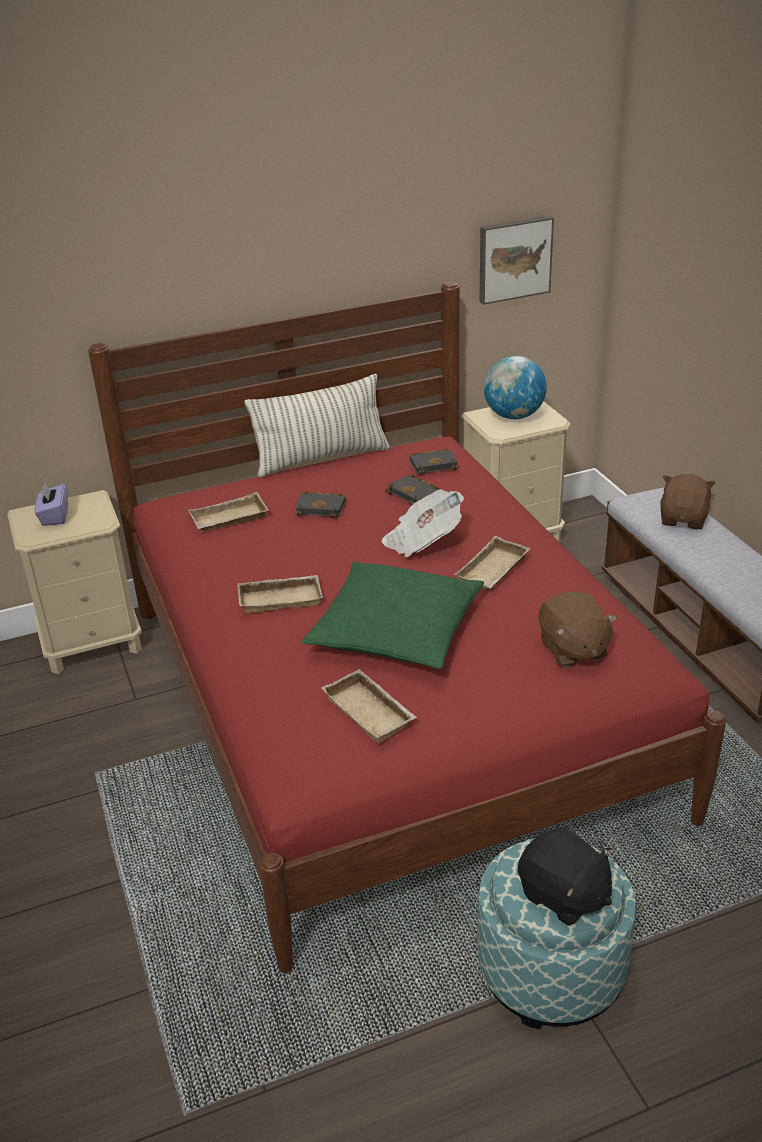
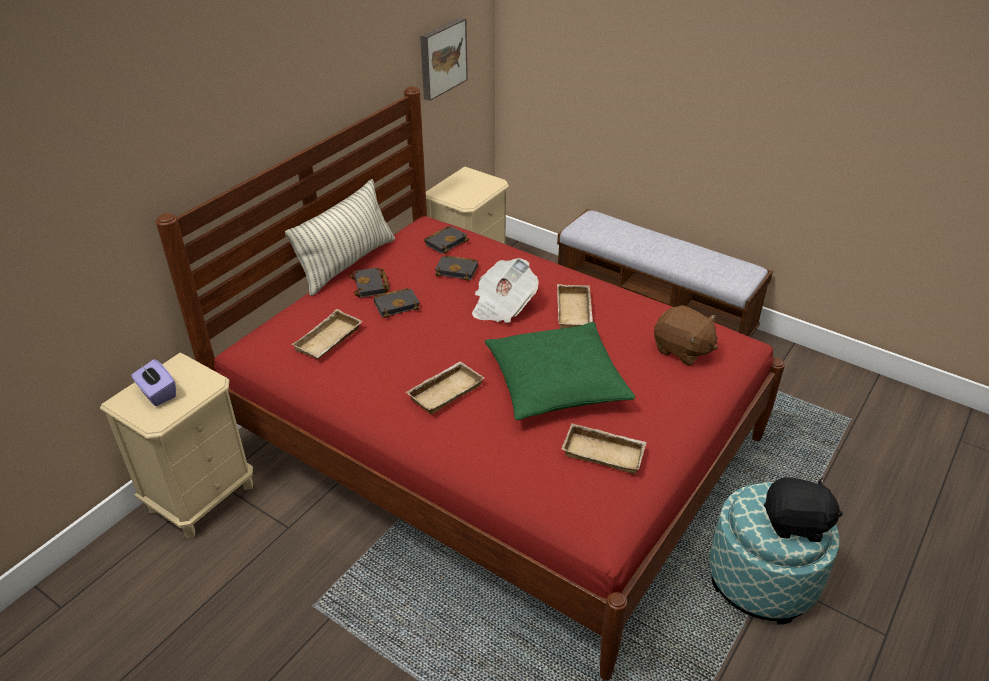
camera: 35 degrees left, 5 degrees up
globe [484,356,547,419] -> none
brown plush toy [660,474,716,529] -> none
none -> black book [350,267,390,298]

